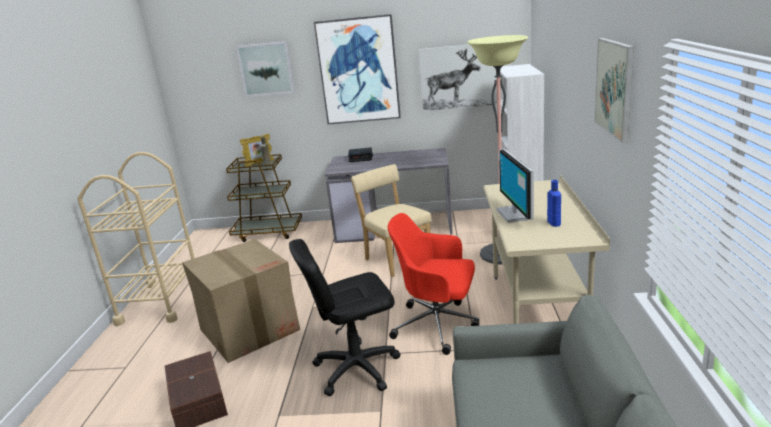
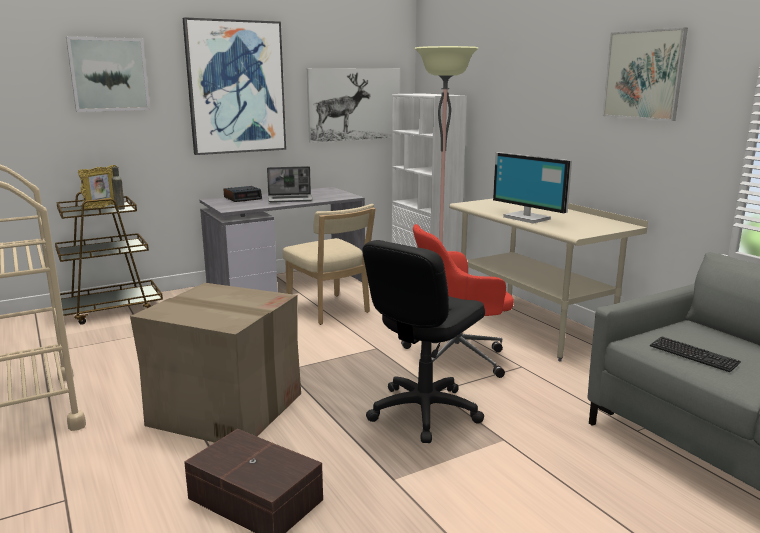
camera: 35 degrees left, 5 degrees down
beige chair [351,164,432,277] -> beige chair turned 150 degrees counterclockwise [283,204,376,325]
blue bottle [547,180,561,227] -> none
none -> laptop [267,166,313,203]
none -> keyboard [650,337,741,372]

